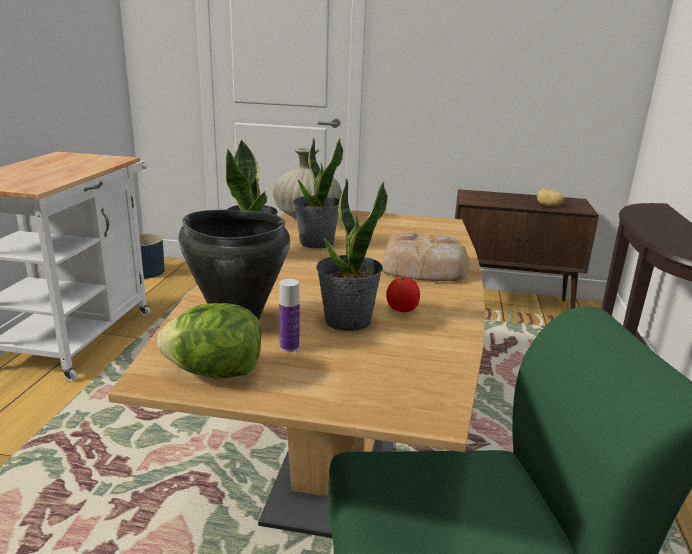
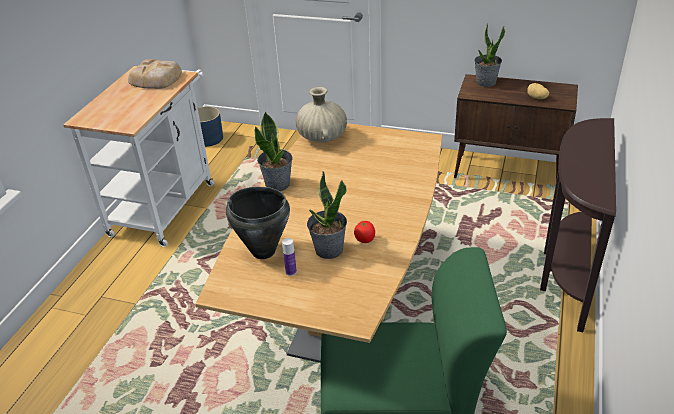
camera: 10 degrees right, 15 degrees up
lettuce [157,303,261,379] -> none
potted plant [293,138,343,248] -> potted plant moved to [474,23,505,87]
bread [381,233,470,281] -> bread moved to [128,59,182,89]

